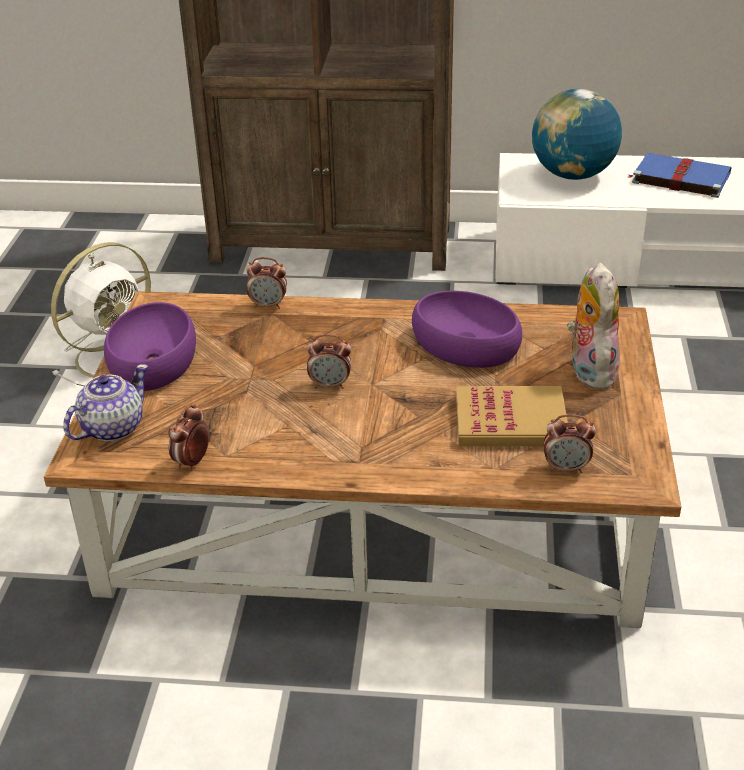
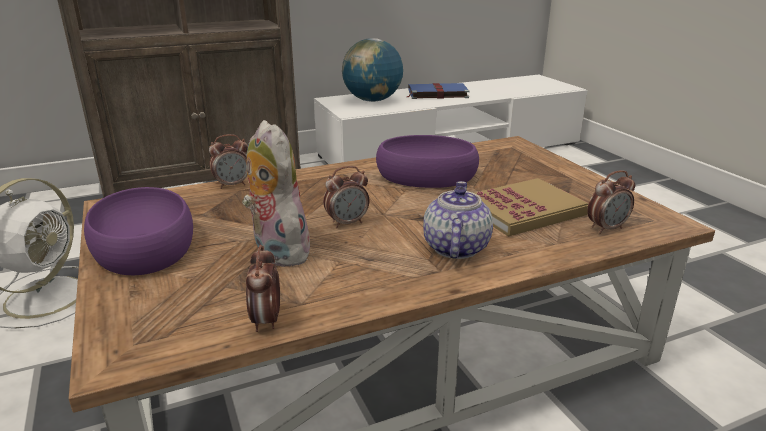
camera: 30 degrees left, 10 degrees down
teapot [63,364,148,441] -> teapot moved to [423,181,493,259]
plush toy [567,262,620,389] -> plush toy moved to [242,120,310,267]

